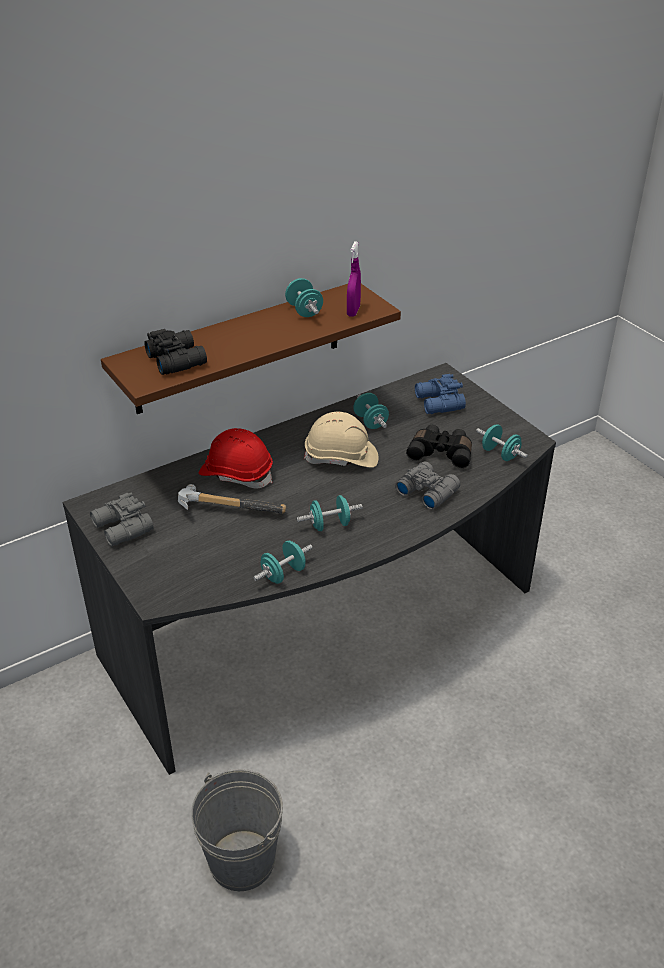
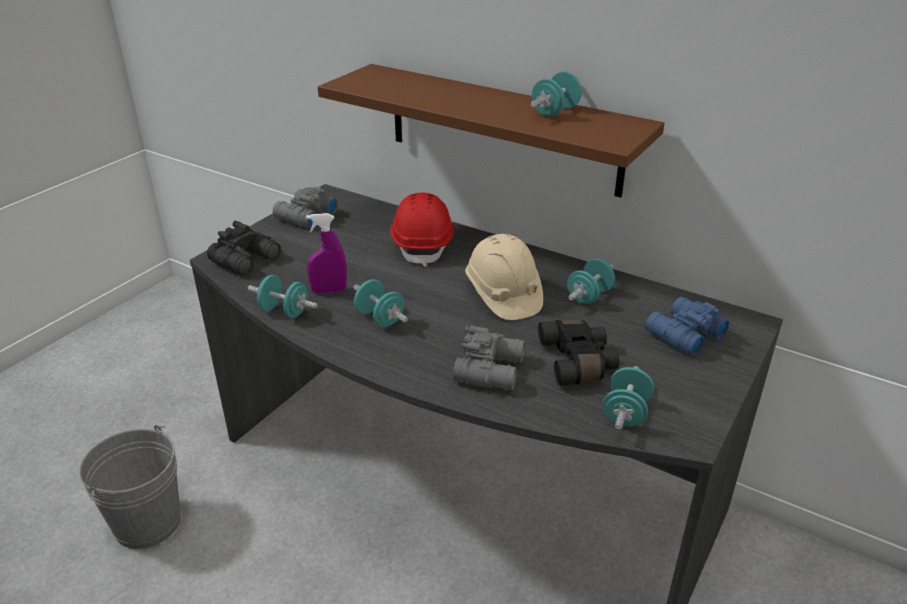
camera: 65 degrees right, 5 degrees down
black binoculars [144,329,207,375] -> black binoculars moved to [207,221,281,275]
hammer [178,484,286,513] -> none
purple spray bottle [347,241,361,317] -> purple spray bottle moved to [306,213,347,294]

